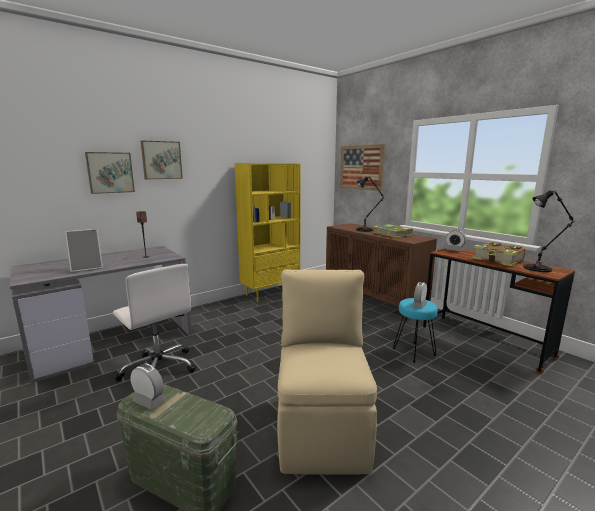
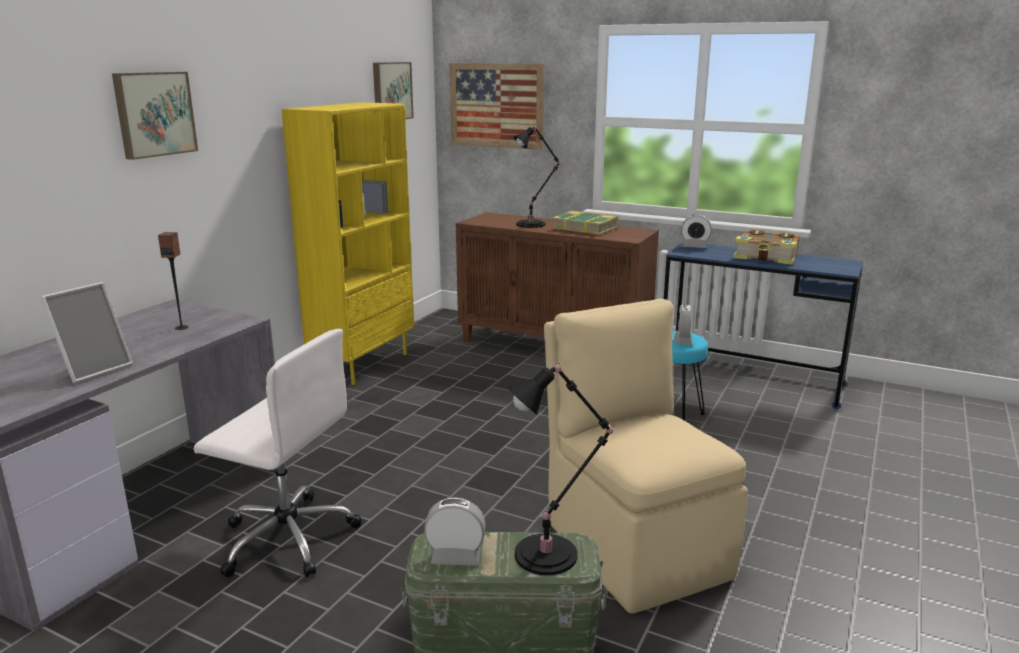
camera: 25 degrees left, 5 degrees up
picture [85,152,135,194] -> picture moved to [373,62,414,119]
brown desk [423,248,575,374] -> blue desk [664,242,864,410]
black table lamp [524,190,575,272] -> black table lamp moved to [508,363,614,575]

